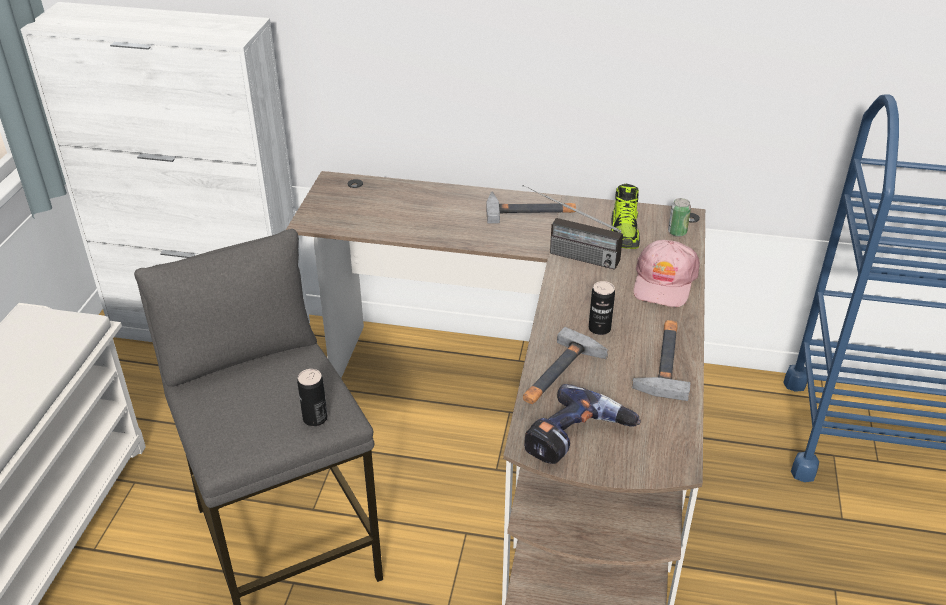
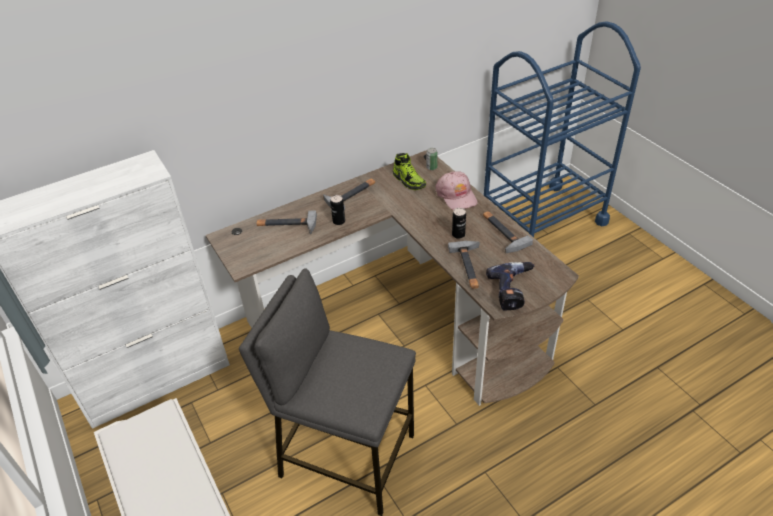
camera: 40 degrees left, 5 degrees up
can [297,369,328,426] -> can moved to [330,195,345,225]
radio [522,185,623,270] -> none
none -> hammer [257,210,317,234]

